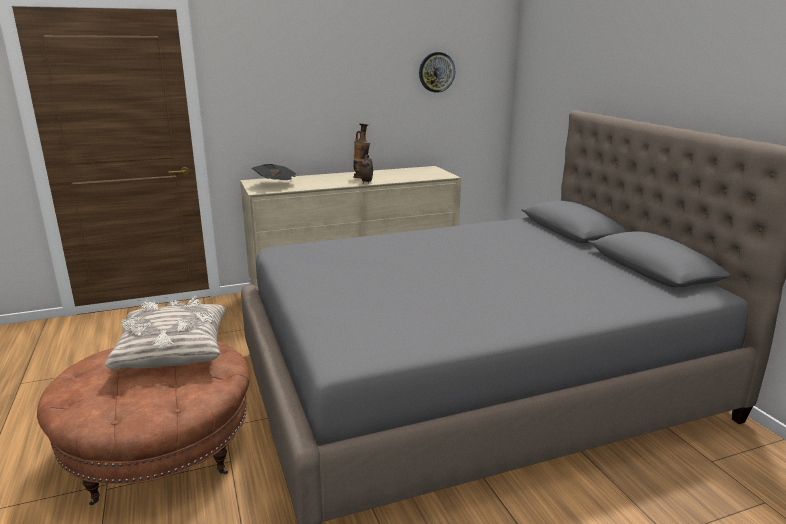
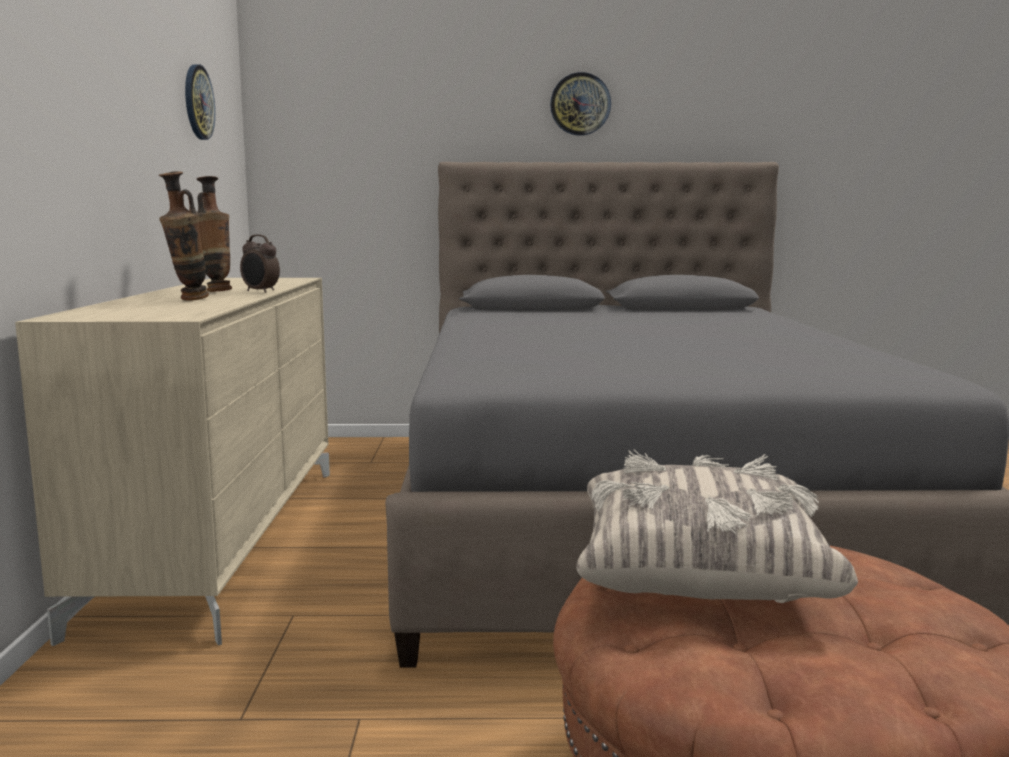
camera: 70 degrees left, 10 degrees down
newspaper [251,164,296,180] -> none
none -> vase [159,171,209,301]
none -> wall clock [550,72,611,136]

